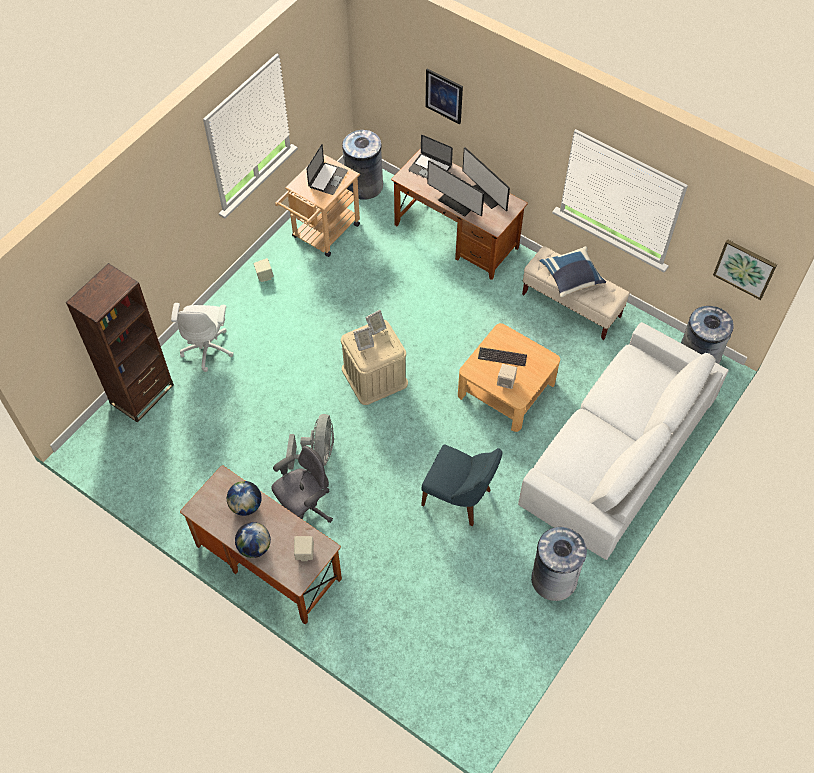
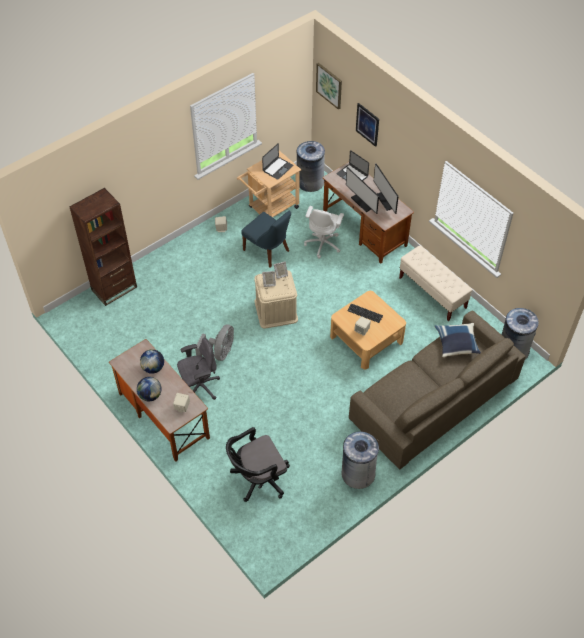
camera: 15 degrees right, 5 degrees down
white office chair [171,303,233,372] -> white office chair moved to [304,206,344,259]
blue chair [421,444,502,526] -> blue chair moved to [241,211,291,268]
white sofa [518,322,729,560] -> brown sofa [349,310,526,469]
blue pillow [539,246,606,297] -> blue pillow moved to [434,323,481,357]
picture [713,239,777,300] -> picture moved to [316,63,342,110]
none -> black office chair [226,427,290,502]

